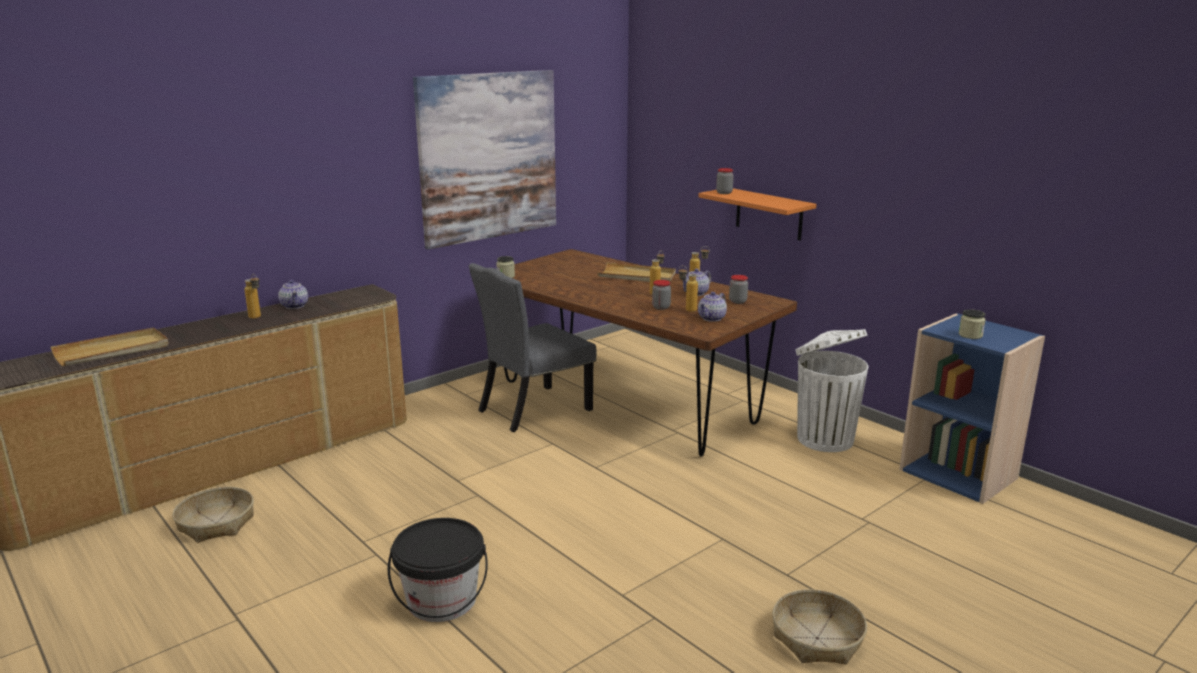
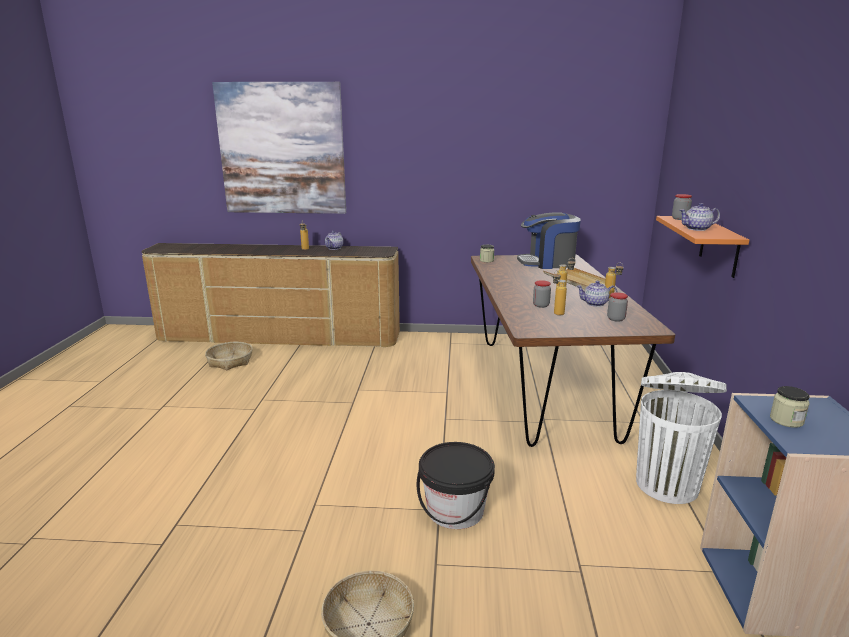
camera: 45 degrees right, 0 degrees up
beige tray [51,327,168,367] -> none
black bucket [388,518,488,622] -> black bucket moved to [417,442,495,529]
picture [413,70,556,250] -> picture moved to [212,82,346,214]
grey chair [469,263,597,432] -> none
teapot [698,292,727,322] -> teapot moved to [680,203,720,231]
none -> coffee machine [517,212,581,269]

